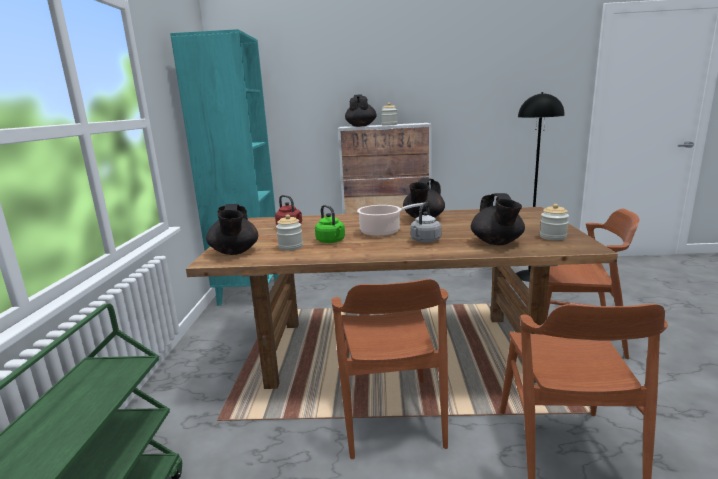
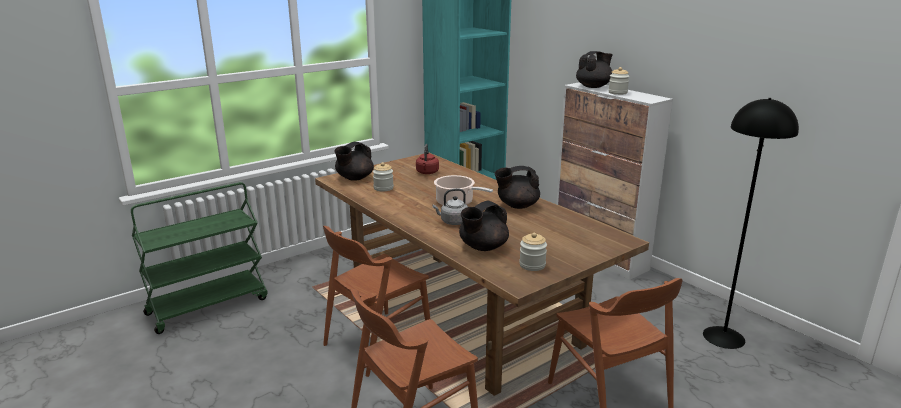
camera: 50 degrees right, 5 degrees up
green kettle [315,205,345,243] -> none

